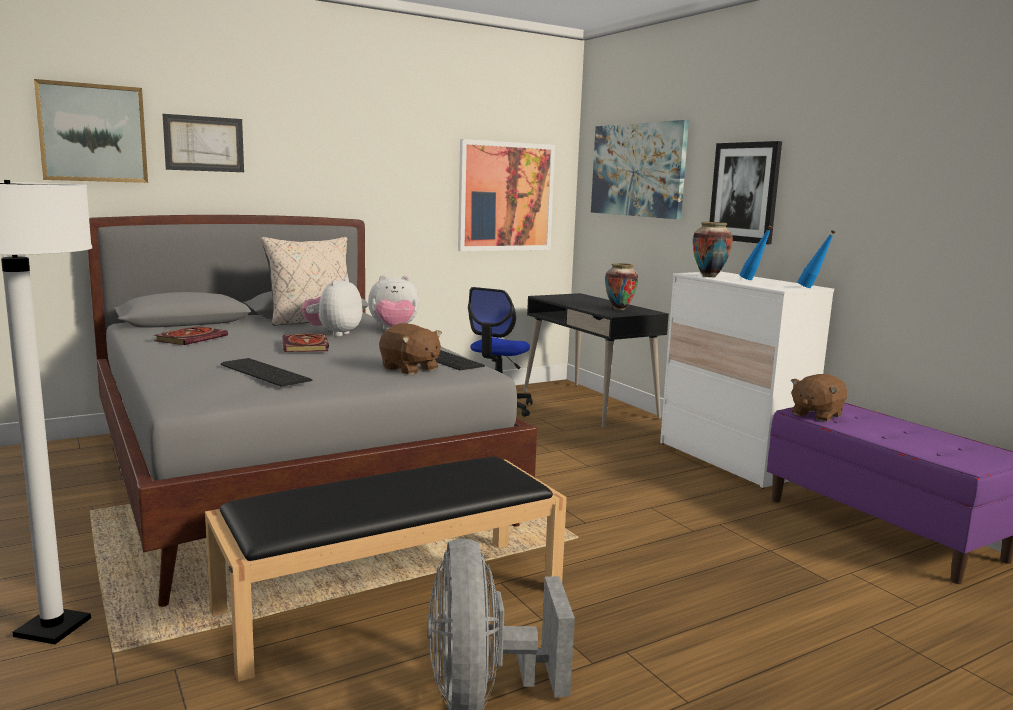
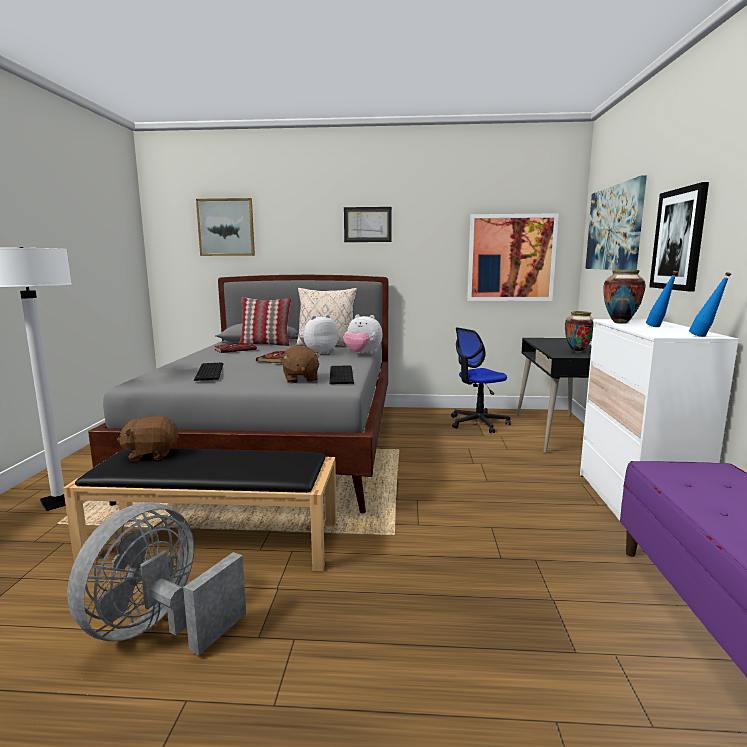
camera: 35 degrees right, 0 degrees up
picture [162,114,244,172] -> picture moved to [344,207,392,242]
brown plush toy [791,374,847,422] -> brown plush toy moved to [117,416,179,461]
none -> pillow [239,297,291,346]

